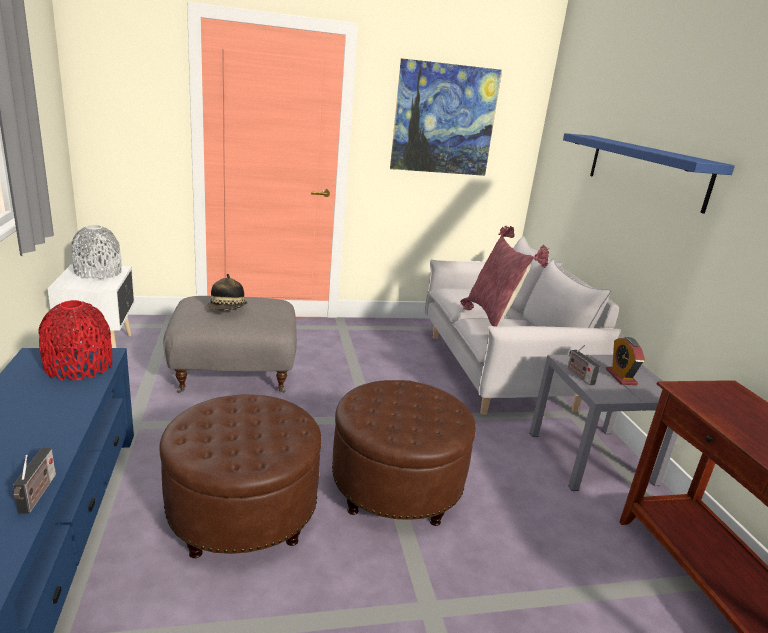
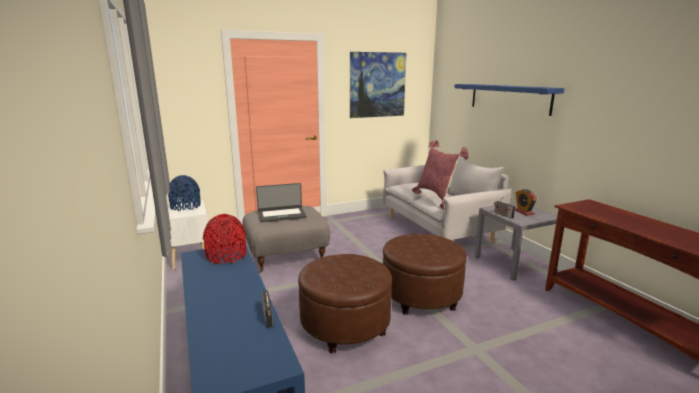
camera: 10 degrees left, 5 degrees down
grey vase [71,225,122,279] -> blue vase [168,175,200,211]
hat [208,274,247,311] -> laptop [256,183,307,222]

